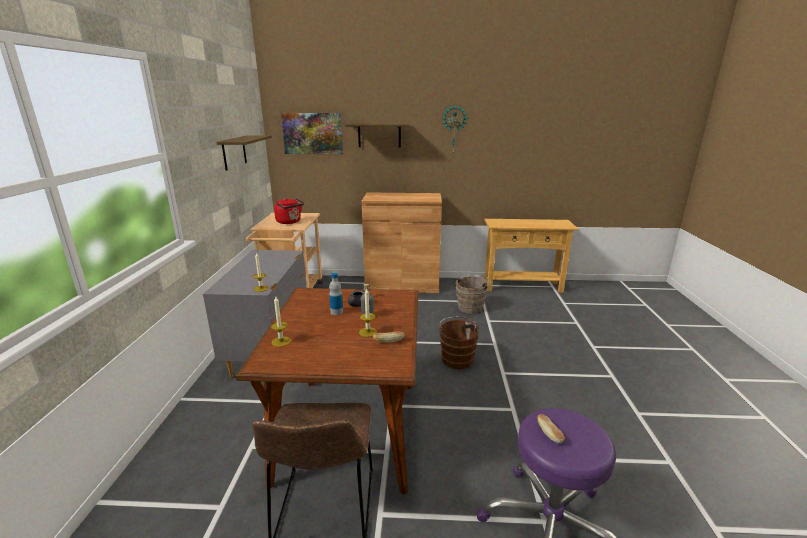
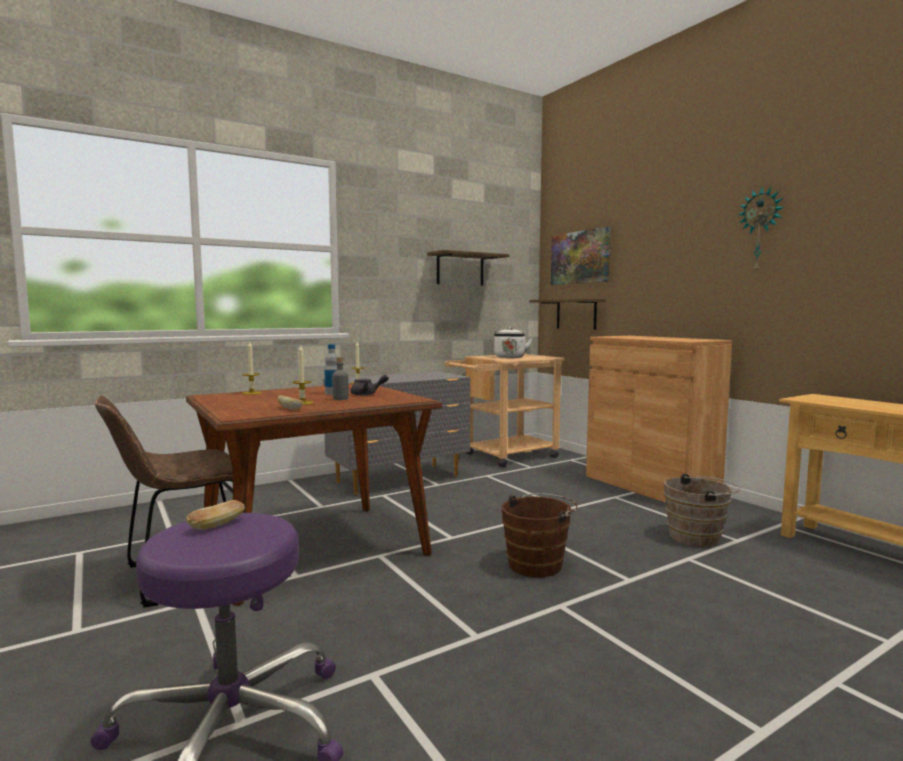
camera: 55 degrees right, 15 degrees down
red kettle [274,198,304,224] -> white kettle [494,327,532,358]
shelf [345,123,409,147] -> shelf moved to [530,299,606,330]

